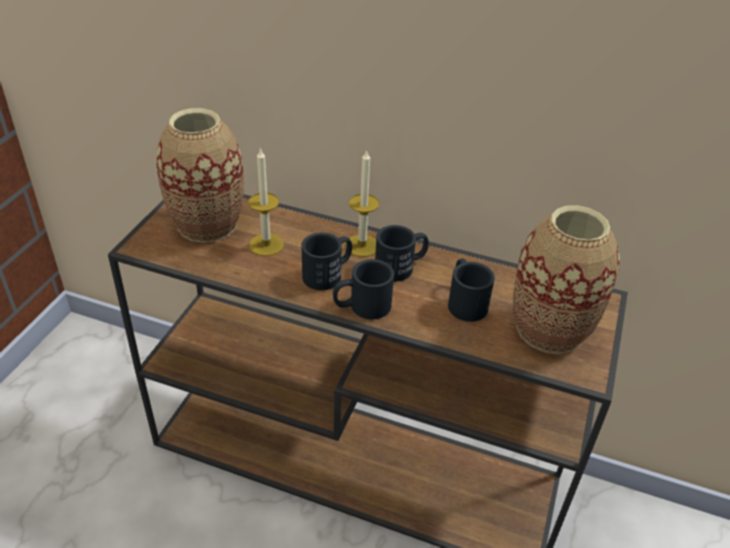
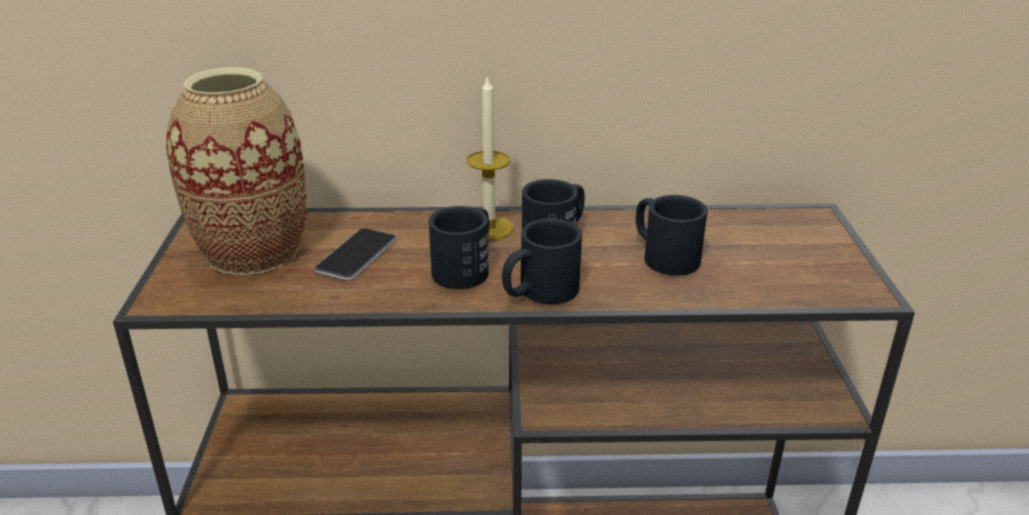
camera: 20 degrees left, 10 degrees down
candle [248,147,284,256] -> phone [314,228,397,281]
vase [513,205,620,354] -> none

